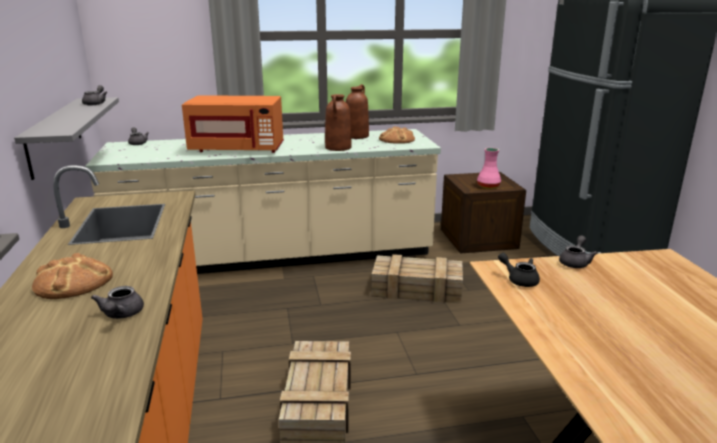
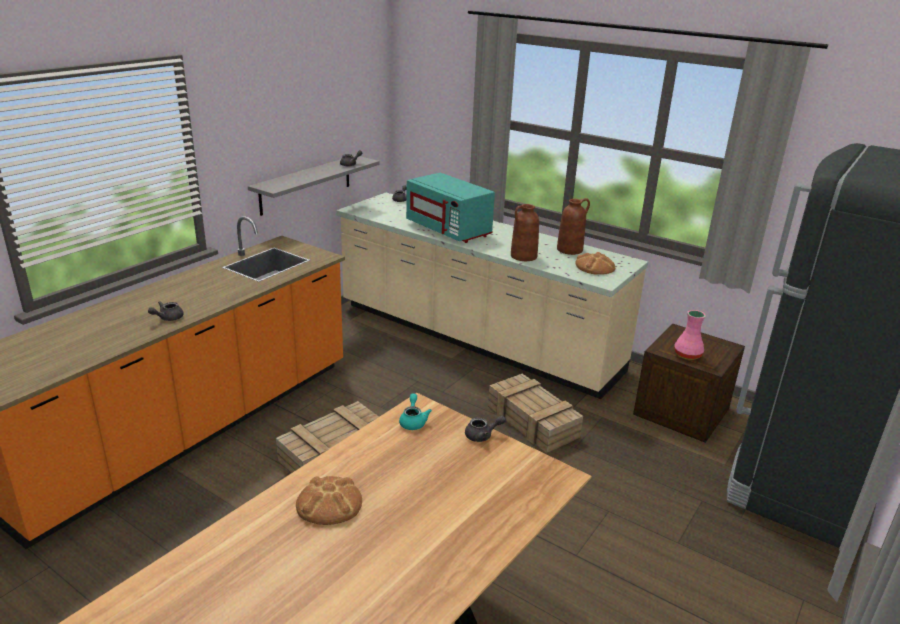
camera: 45 degrees right, 5 degrees up
bread [32,253,113,299] -> bread moved to [296,476,362,525]
orange microwave [182,95,284,153] -> turquoise microwave [406,173,495,243]
black teapot [498,253,540,287] -> turquoise teapot [399,394,432,430]

